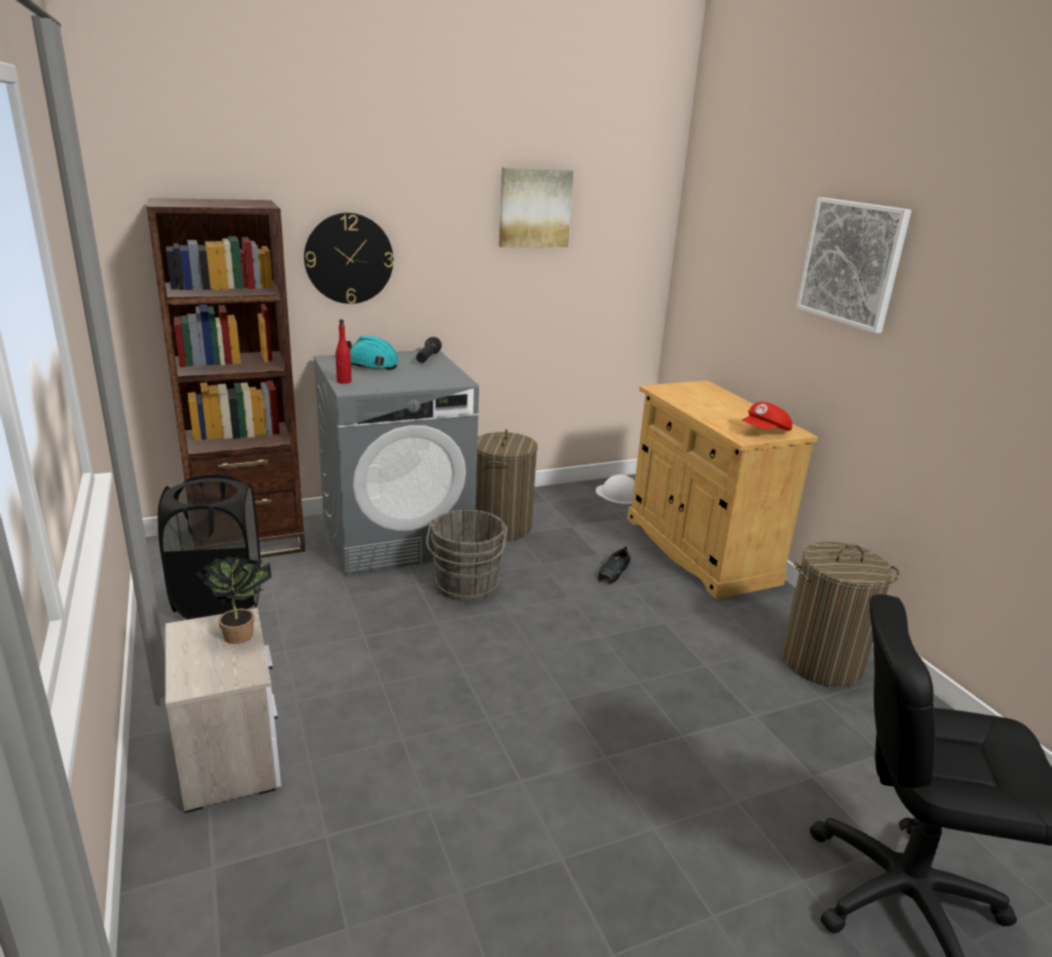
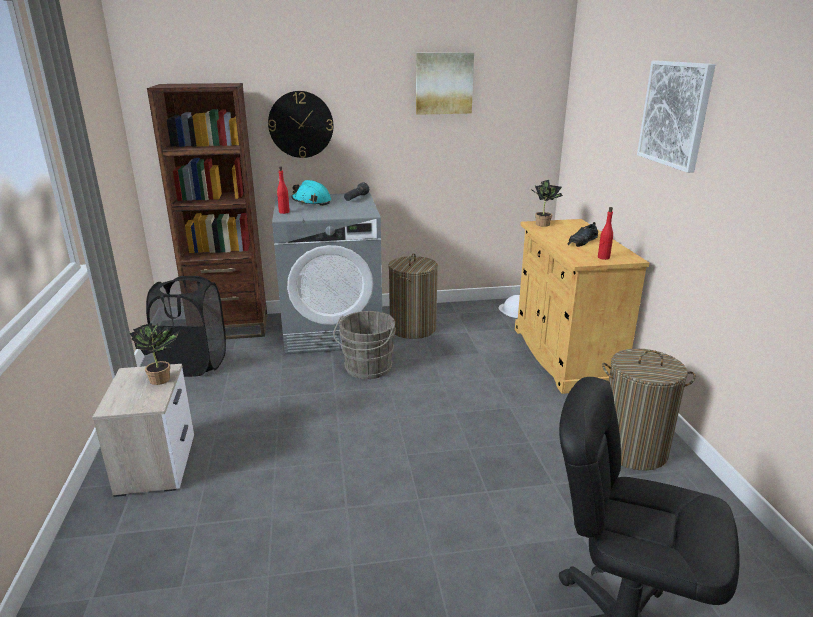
camera: 15 degrees right, 0 degrees up
black shoe [598,546,631,584] -> black shoe moved to [568,222,598,247]
red cap [741,402,792,431] -> red bottle [598,207,613,260]
none -> potted plant [531,180,563,227]

